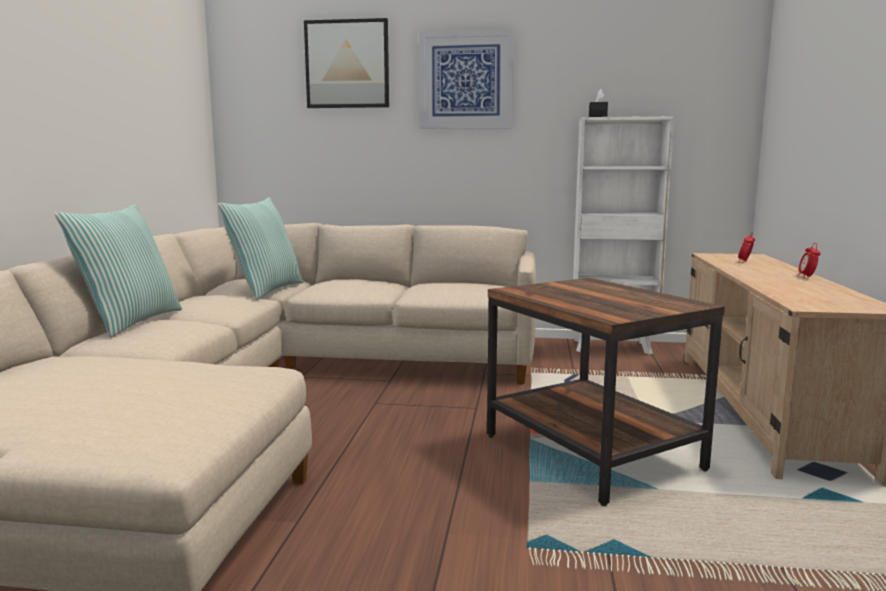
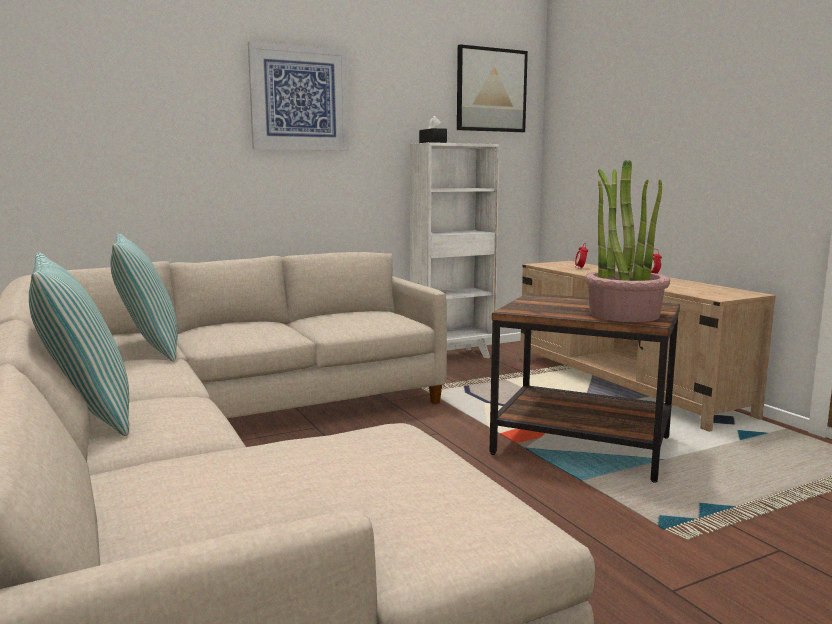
camera: 35 degrees left, 0 degrees up
picture [304,18,389,108] -> picture moved to [457,44,528,132]
none -> potted plant [585,160,670,322]

